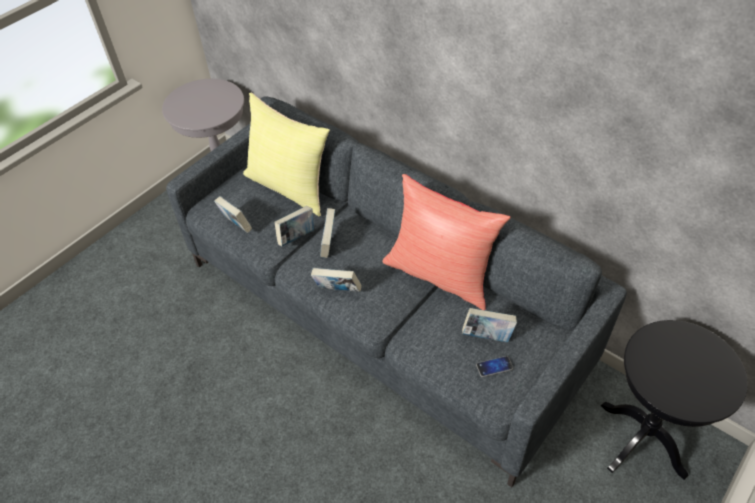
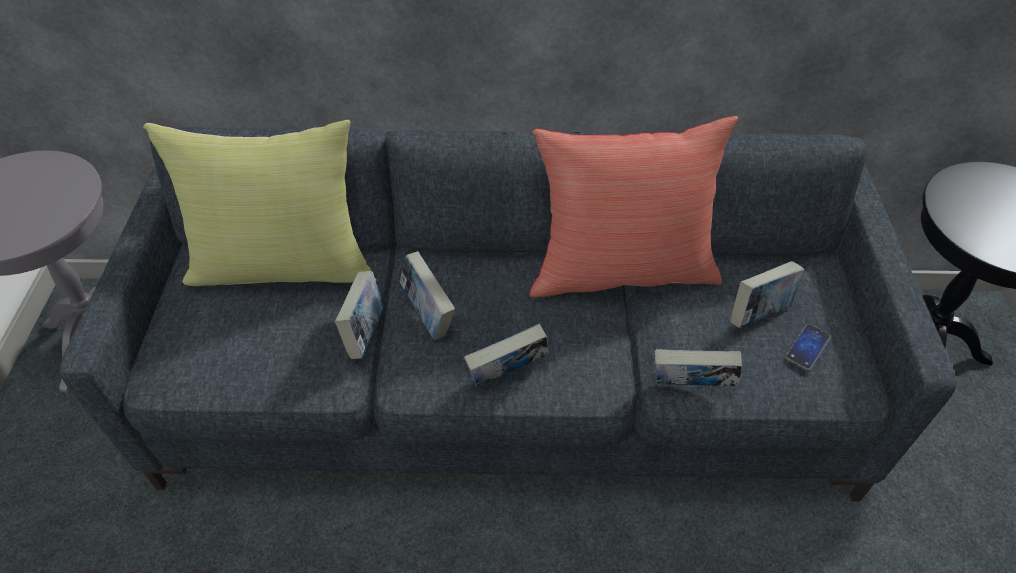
camera: 40 degrees left, 0 degrees up
book [214,196,252,233] -> book moved to [655,349,742,386]

